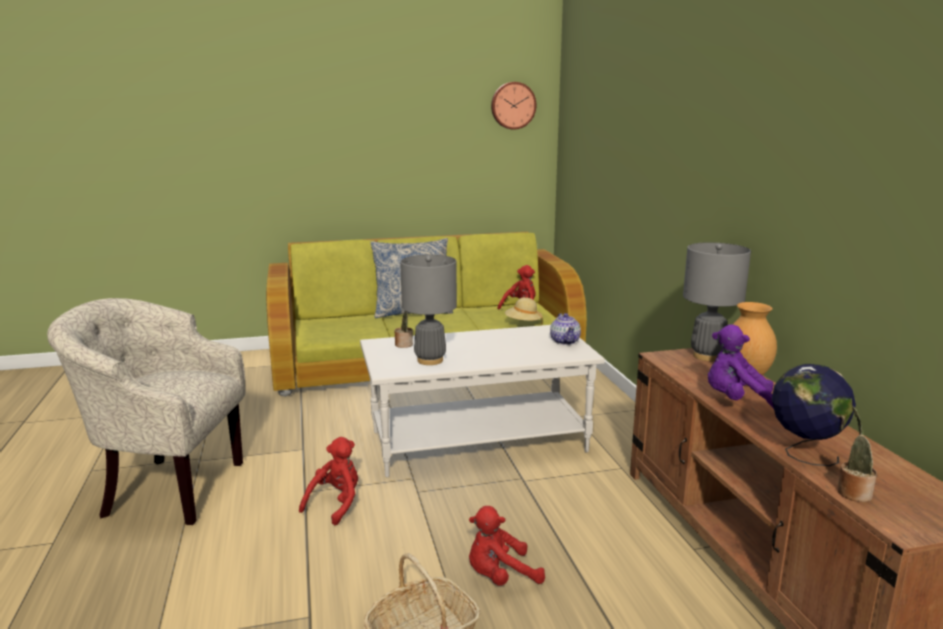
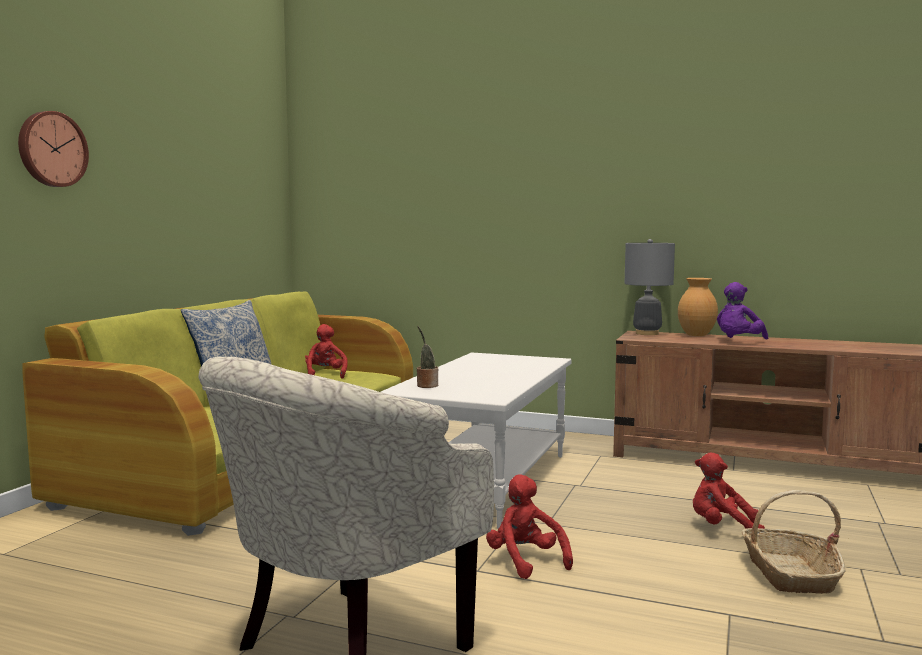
camera: 55 degrees left, 10 degrees down
grey table lamp [400,255,457,365] -> none
red plush toy [469,506,545,586] -> red plush toy turned 90 degrees clockwise [693,453,765,529]
wall clock [491,82,536,130] -> wall clock moved to [18,111,89,187]
beige hat [505,297,542,325] -> none
teapot [550,313,581,345] -> none
globe [772,364,856,466] -> none
potted plant [838,407,877,502] -> none

